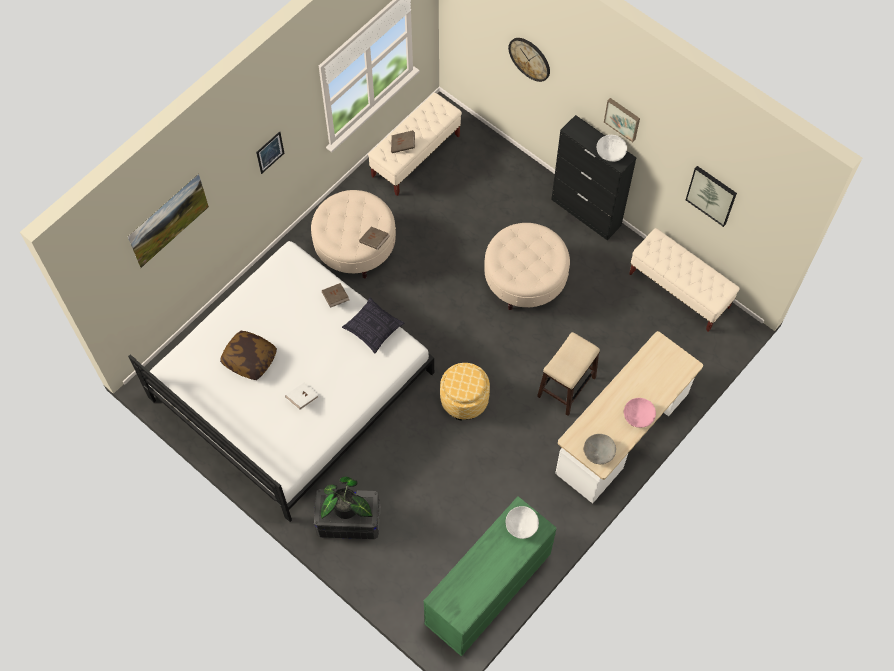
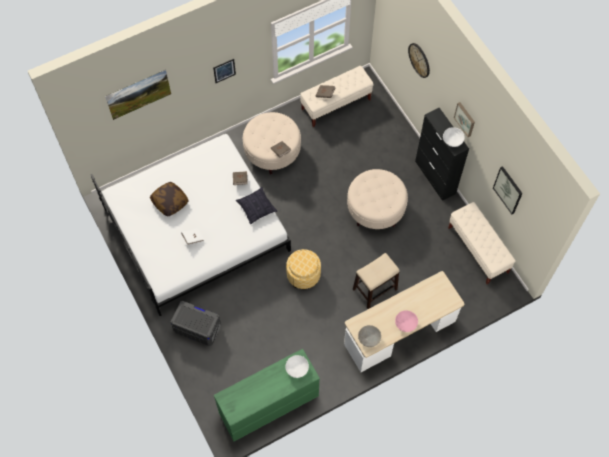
camera: 20 degrees right, 0 degrees up
potted plant [321,476,373,519] -> none

